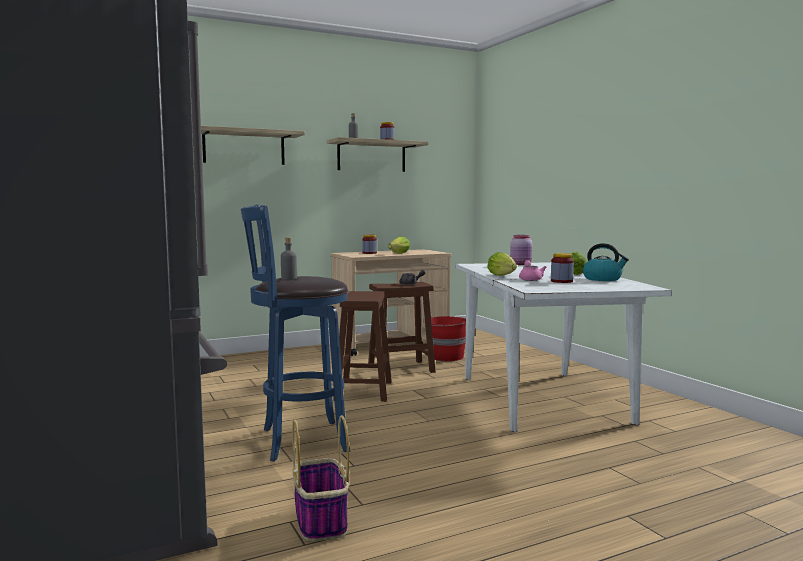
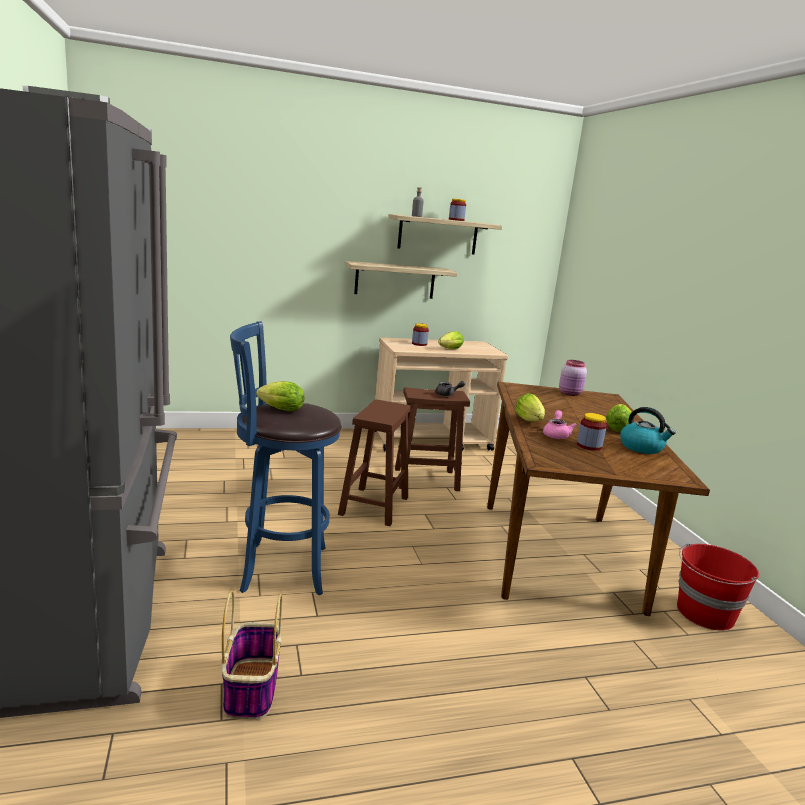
camera: 10 degrees right, 10 degrees up
shelf [192,126,305,165] -> shelf moved to [344,261,457,299]
grey bottle [281,237,297,280] -> lettuce [256,381,304,412]
red bucket [423,316,466,361] -> red bucket moved to [677,543,759,631]
white dining table [456,262,672,432] -> brown dining table [487,382,710,616]

